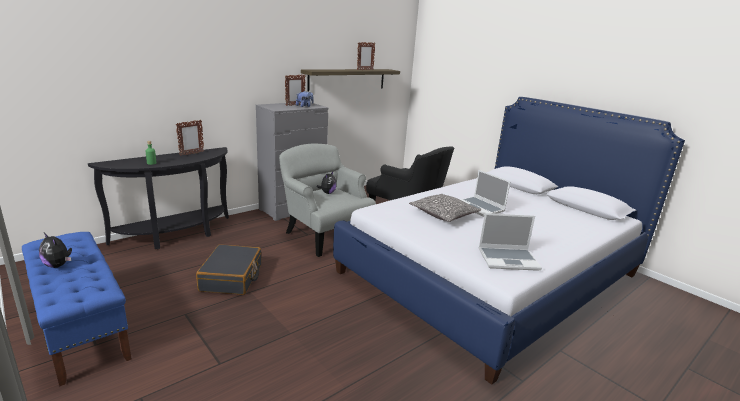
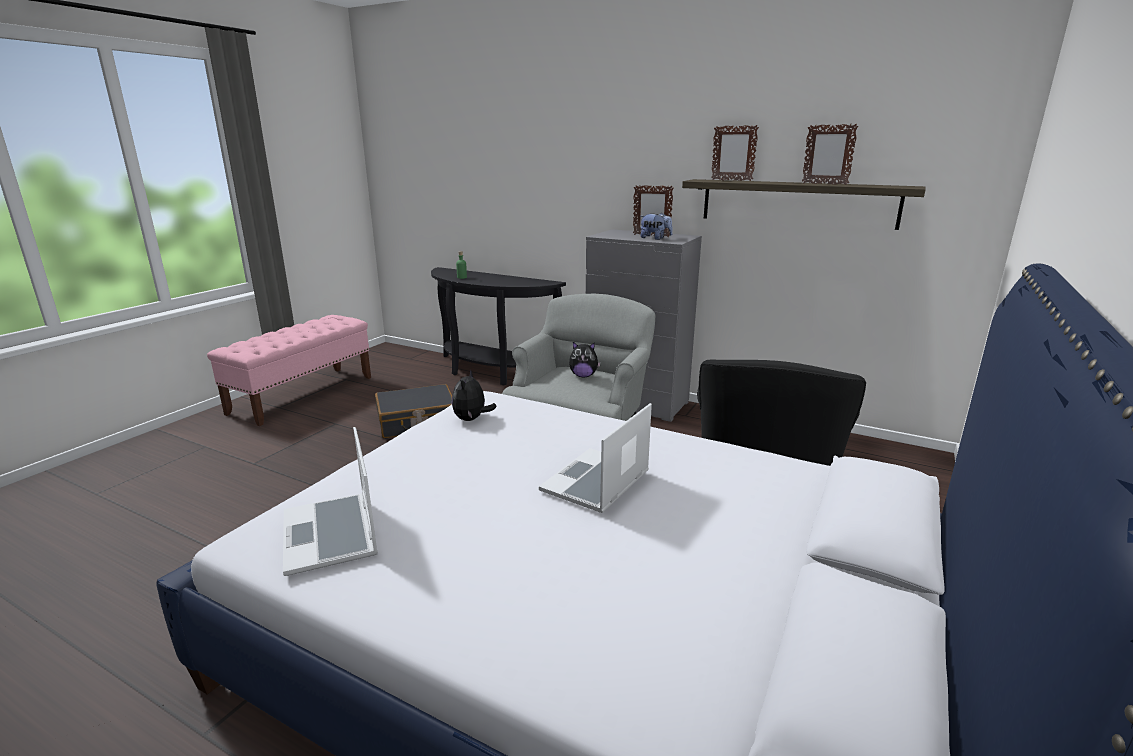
camera: 70 degrees right, 0 degrees up
blue bench [22,232,132,387] -> pink bench [207,315,371,426]
plush toy [39,233,72,268] -> plush toy moved to [452,370,497,421]
picture frame [176,120,204,156] -> picture frame moved to [711,125,759,181]
pillow [409,194,481,222] -> none

